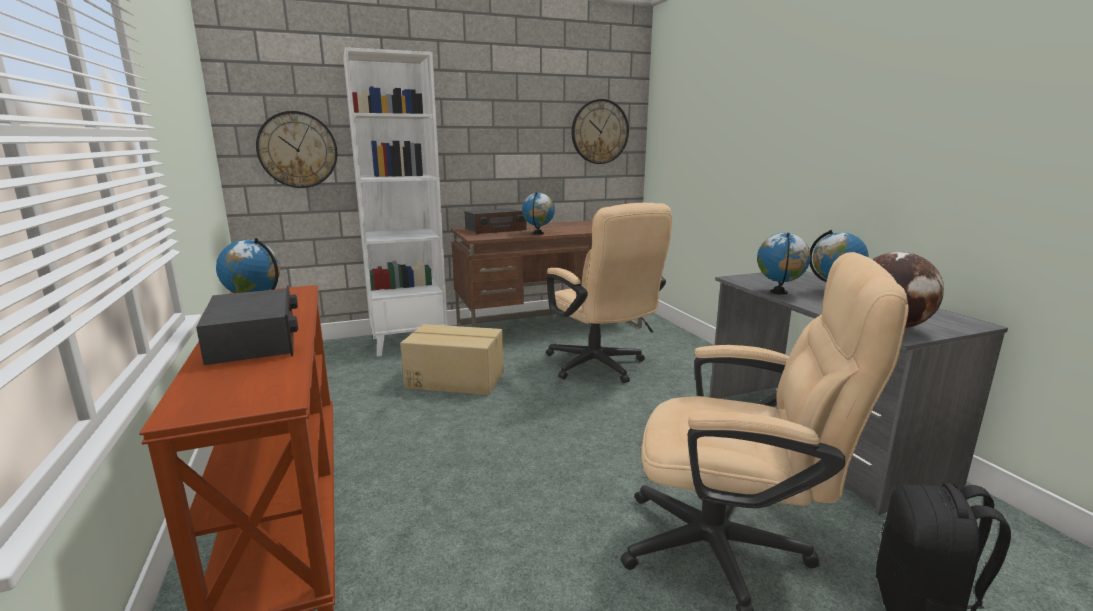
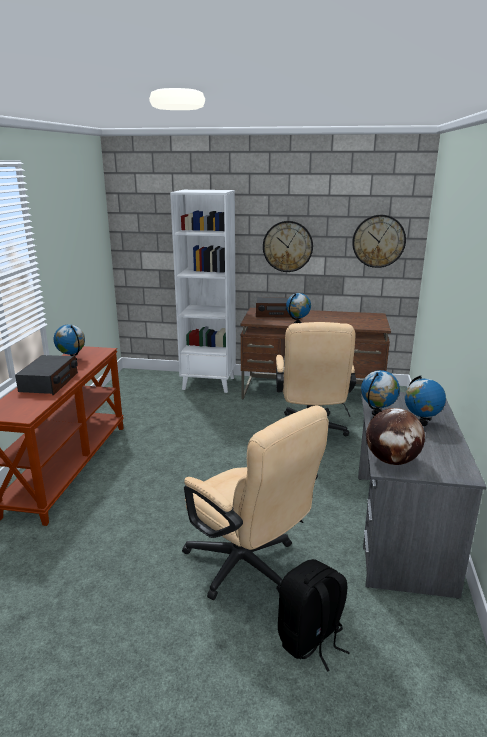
camera: 30 degrees right, 5 degrees up
wall clock [256,111,337,188] -> wall clock moved to [263,221,313,272]
cardboard box [401,324,504,395] -> none

